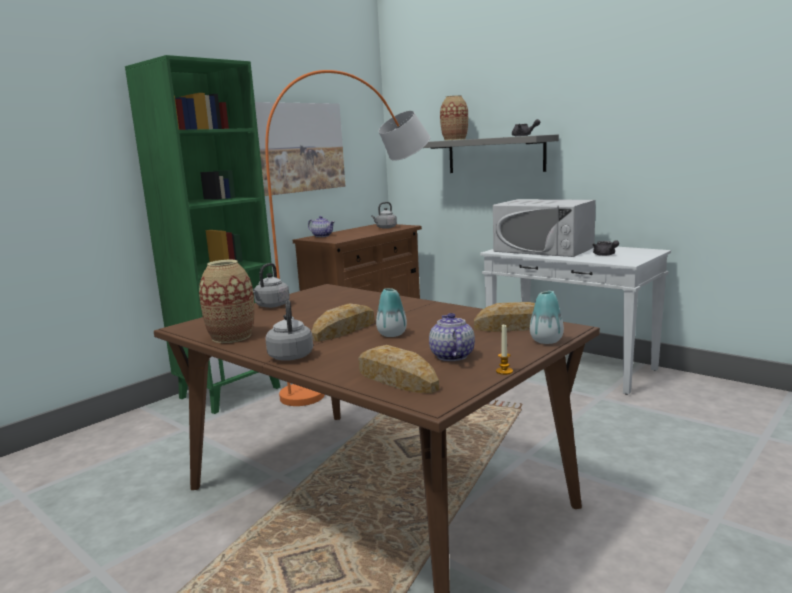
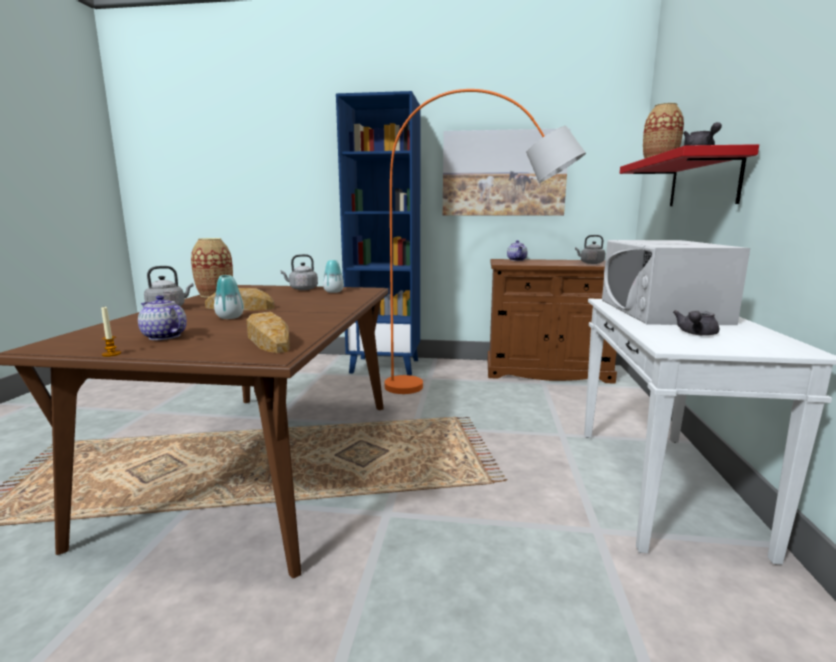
camera: 55 degrees right, 0 degrees up
green bookcase [125,55,280,414] -> blue bookcase [336,91,420,376]
bread [358,345,439,394] -> none
grey shelf [423,134,559,173] -> red shelf [620,144,759,206]
teapot [429,313,475,361] -> teapot turned 105 degrees counterclockwise [138,295,187,340]
vase [530,291,564,344] -> vase moved to [323,260,344,293]

